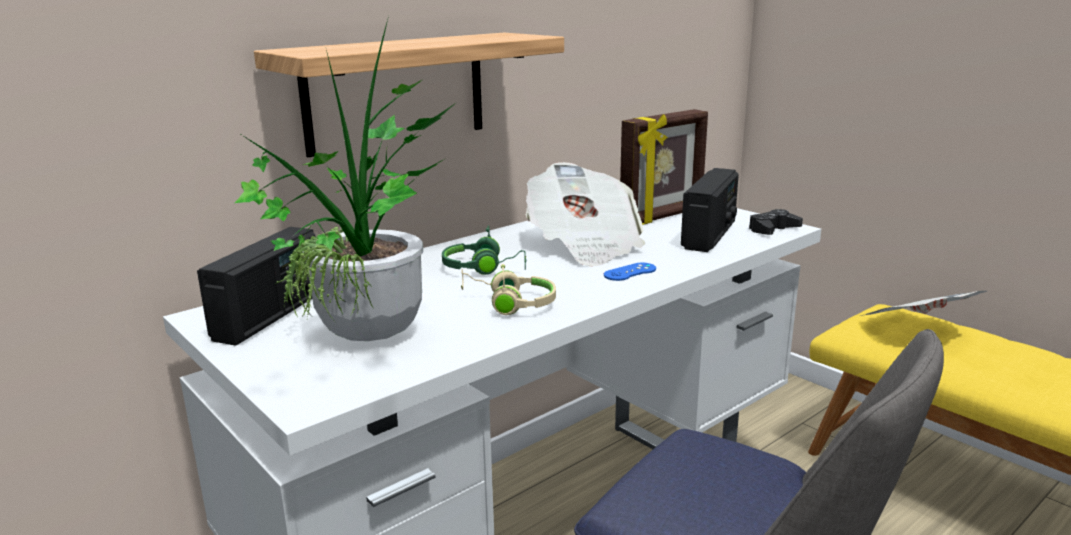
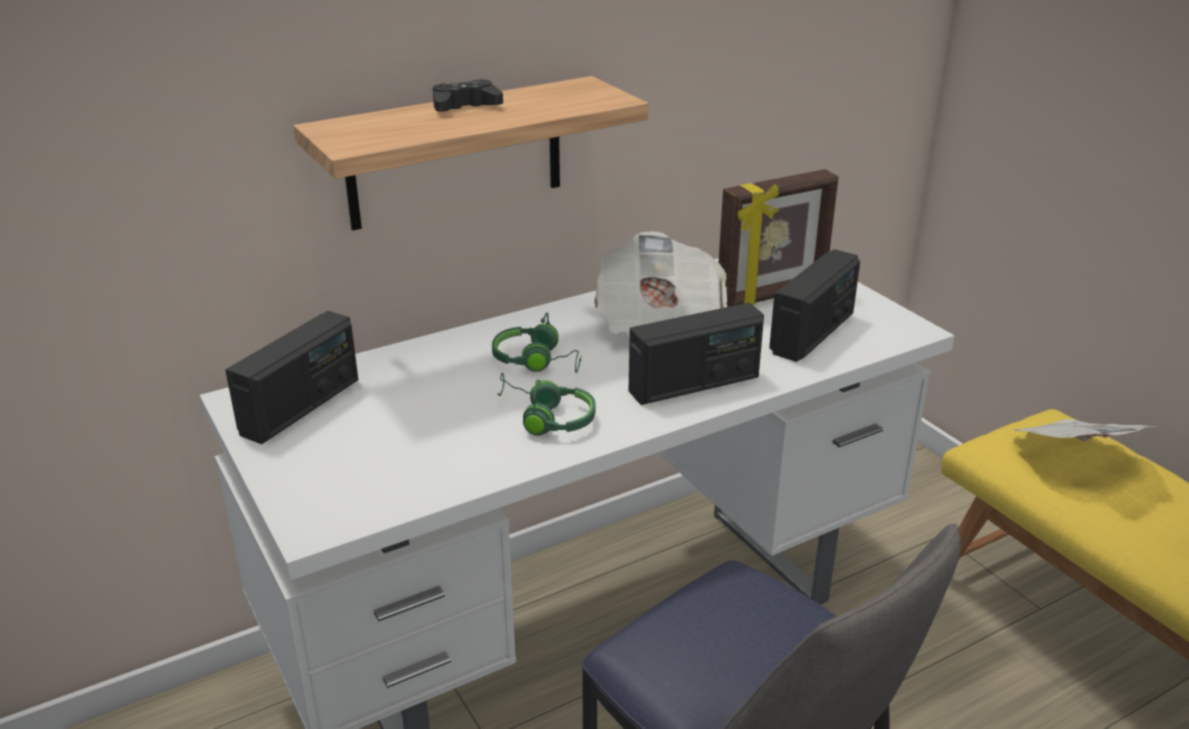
camera: 10 degrees right, 10 degrees up
potted plant [235,16,457,341] -> none
beige headphones [461,264,556,315] -> green headphones [497,373,596,436]
blue game controller [604,263,656,281] -> radio [629,303,764,405]
black game controller [749,209,803,235] -> black game controller moved to [432,79,503,112]

